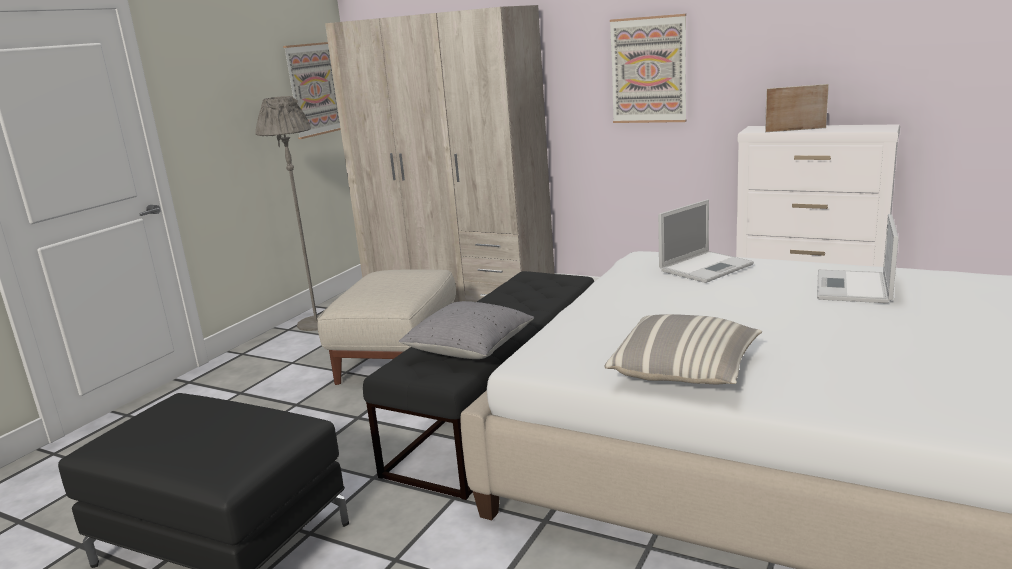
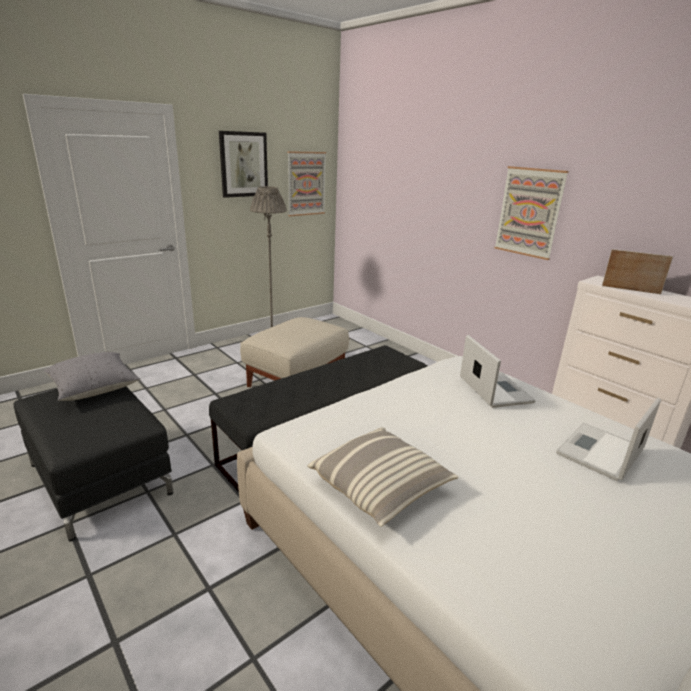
camera: 20 degrees right, 5 degrees up
beige wardrobe [325,5,555,302] -> none
grey pillow [399,301,534,359] -> grey pillow moved to [44,352,140,401]
laptop [658,199,754,283] -> laptop turned 90 degrees counterclockwise [460,335,536,408]
none -> picture [219,131,268,198]

